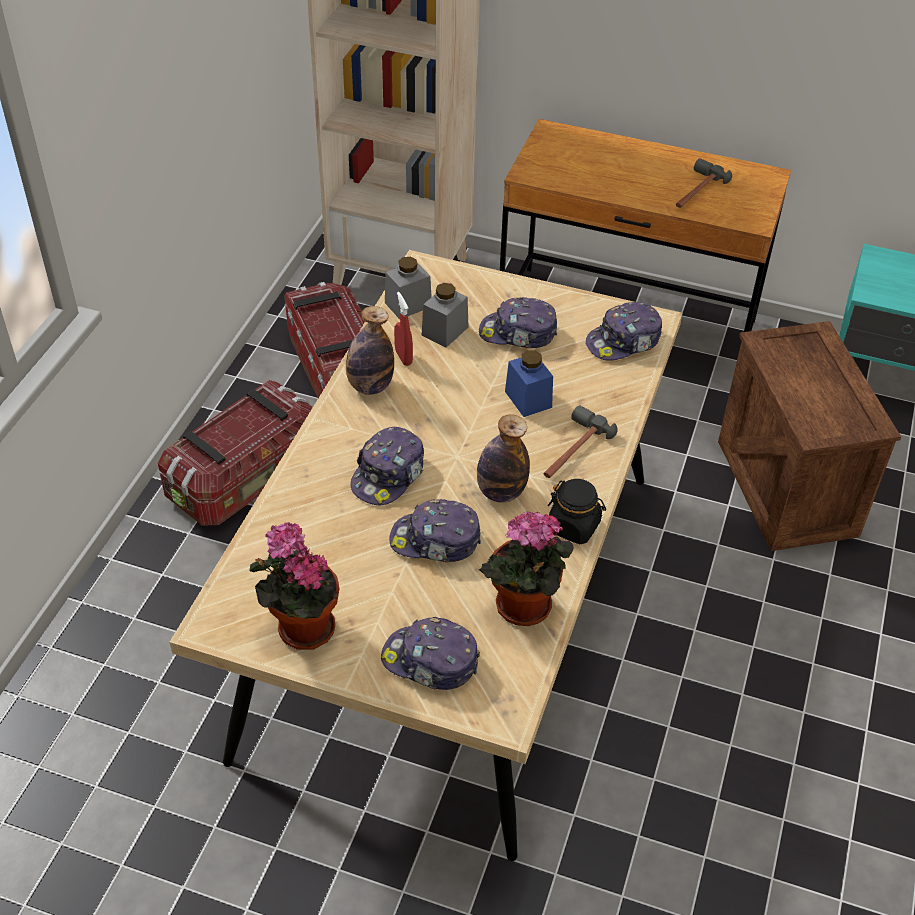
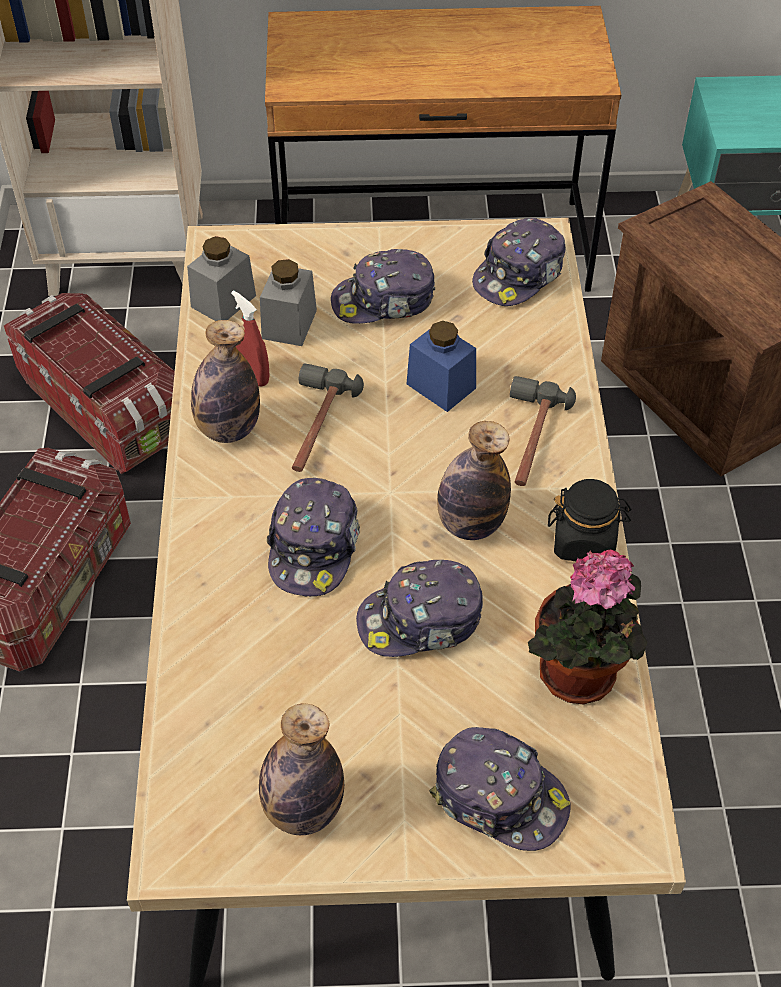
camera: 20 degrees left, 5 degrees up
potted plant [249,522,339,650] -> bottle [259,704,344,835]
cap [381,617,480,690] -> cap turned 150 degrees counterclockwise [429,727,571,851]
hammer [676,159,732,208] -> hammer moved to [292,364,364,472]

